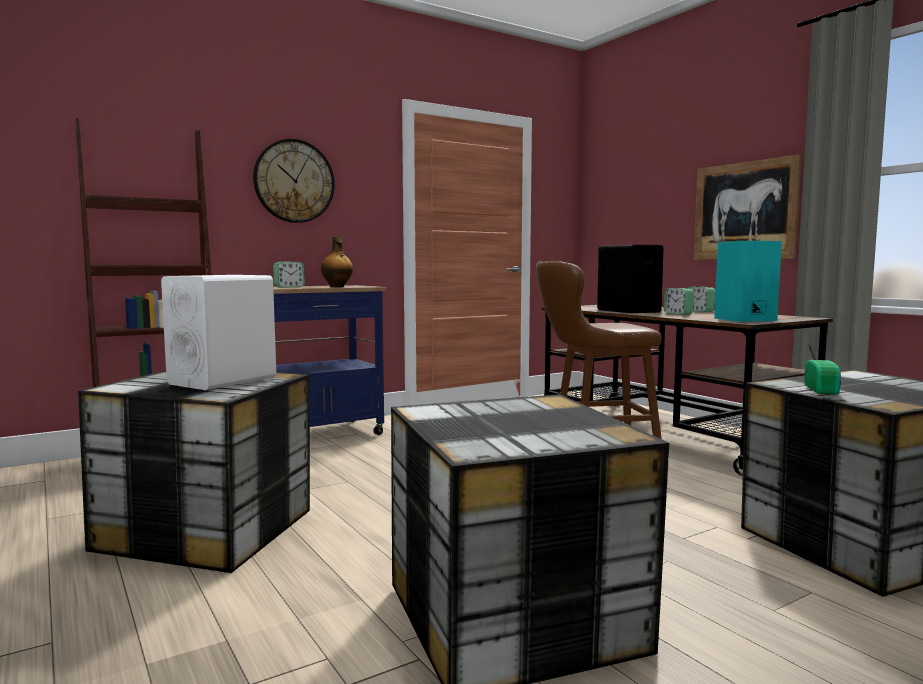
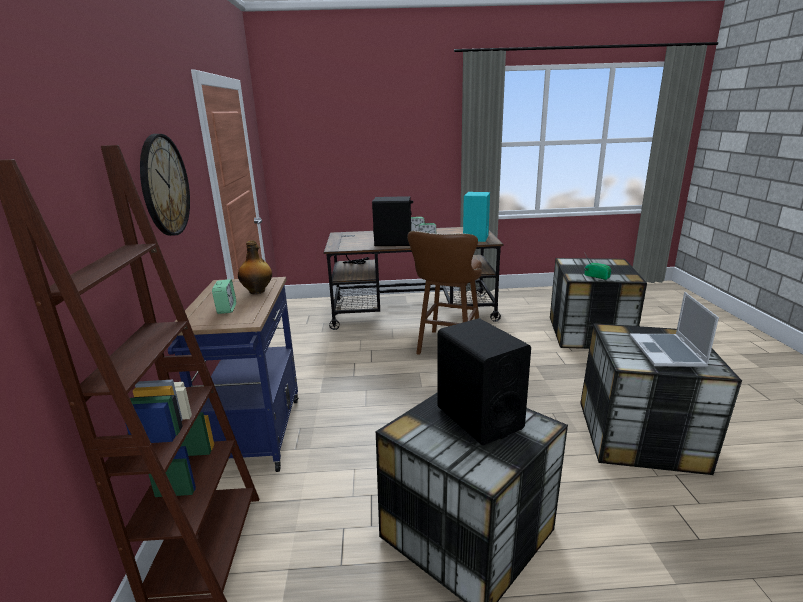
camera: 60 degrees left, 15 degrees up
white speaker [161,275,276,390] -> black speaker [438,318,531,445]
picture [694,154,801,259] -> none
none -> laptop [630,292,719,367]

